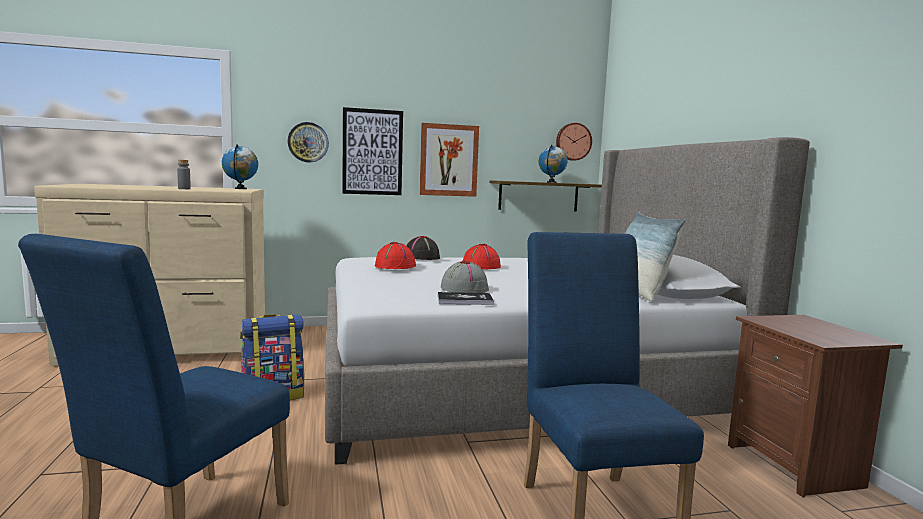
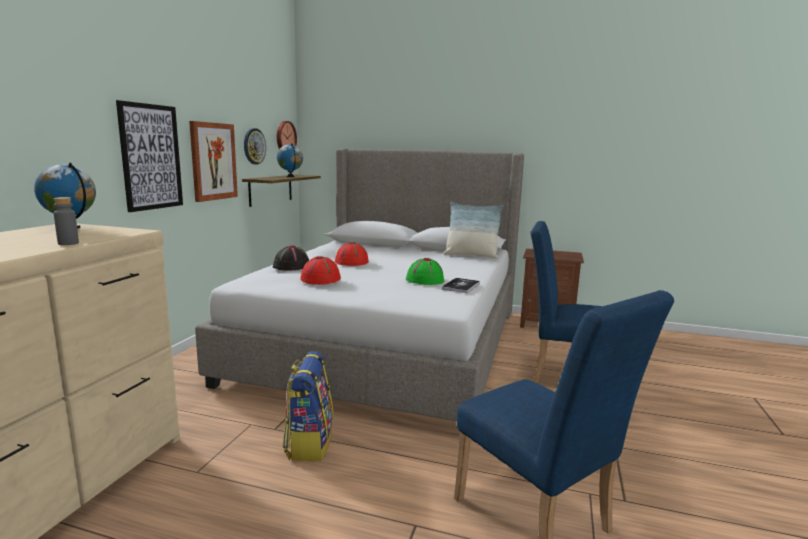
camera: 60 degrees left, 5 degrees up
wall clock [288,122,329,163] -> wall clock moved to [244,128,266,164]
grey hat [441,261,489,293] -> green hat [406,258,444,285]

